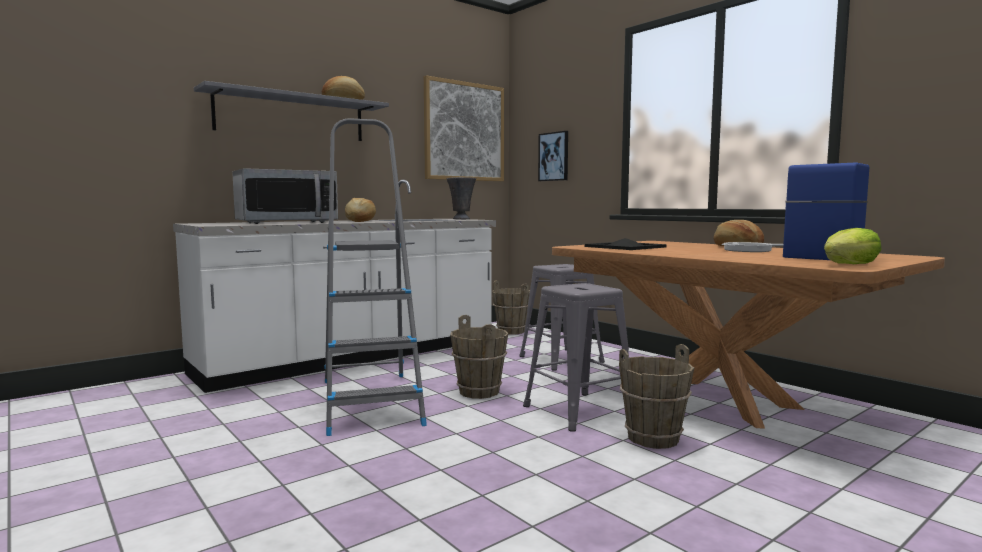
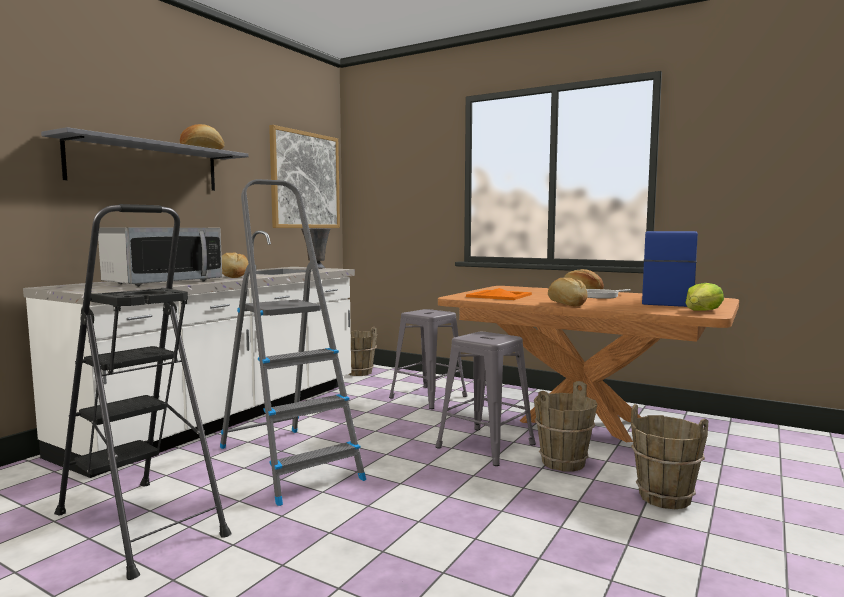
camera: 20 degrees left, 0 degrees up
brown bucket [450,315,508,399] -> brown bucket moved to [631,404,708,509]
picture [538,131,568,181] -> none
black tray [585,238,667,250] -> orange tray [466,288,532,300]
none -> step ladder [54,204,232,580]
none -> bread [548,278,587,307]

